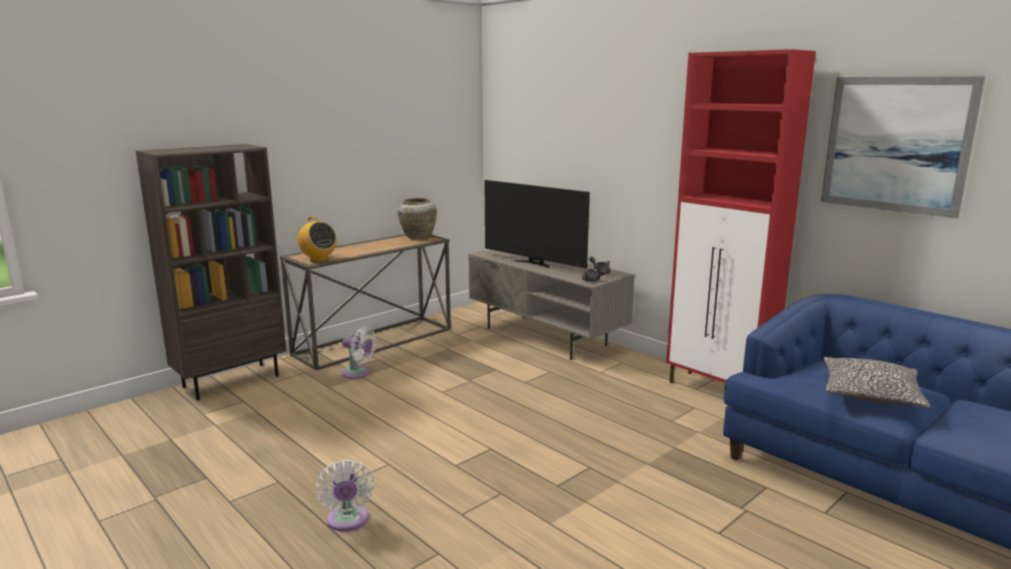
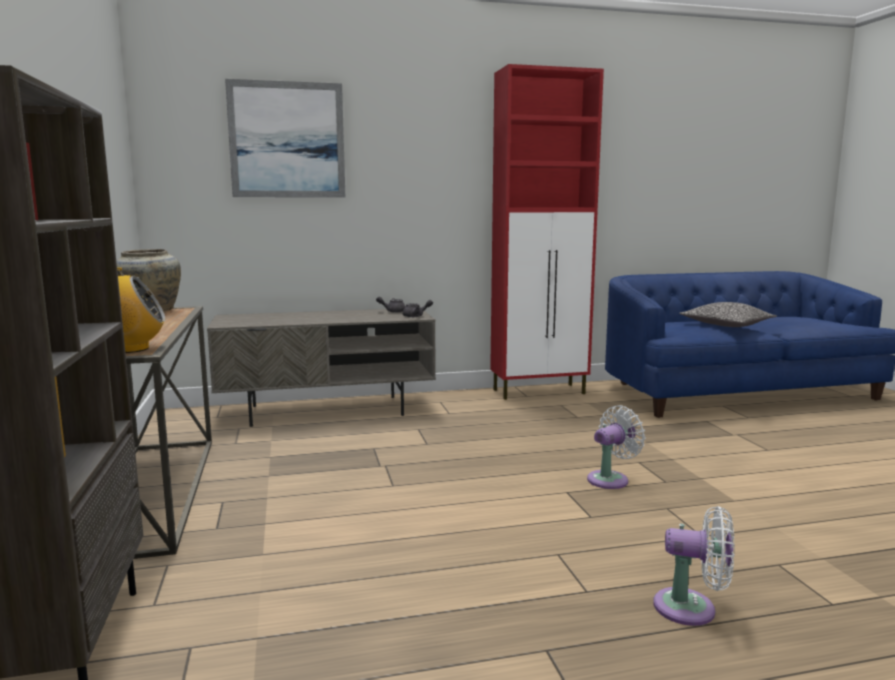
camera: 60 degrees left, 5 degrees down
white fan [342,327,377,379] -> white fan moved to [587,405,646,489]
television [484,180,590,268] -> none
picture [821,76,986,218] -> picture moved to [225,79,345,198]

